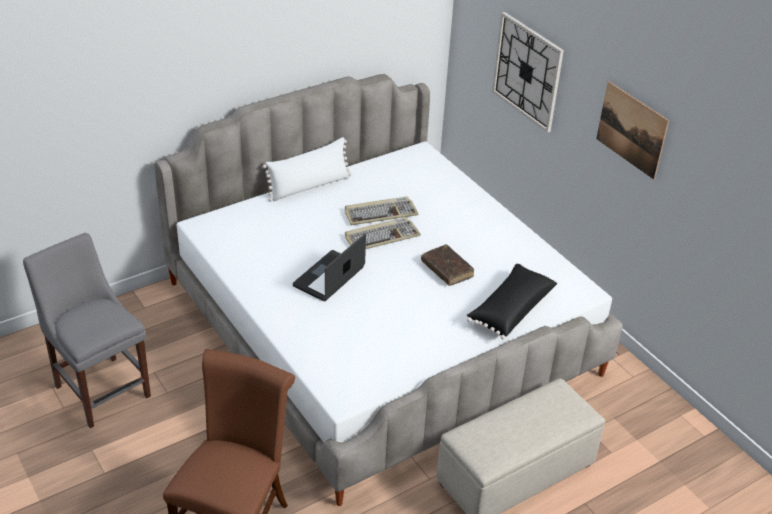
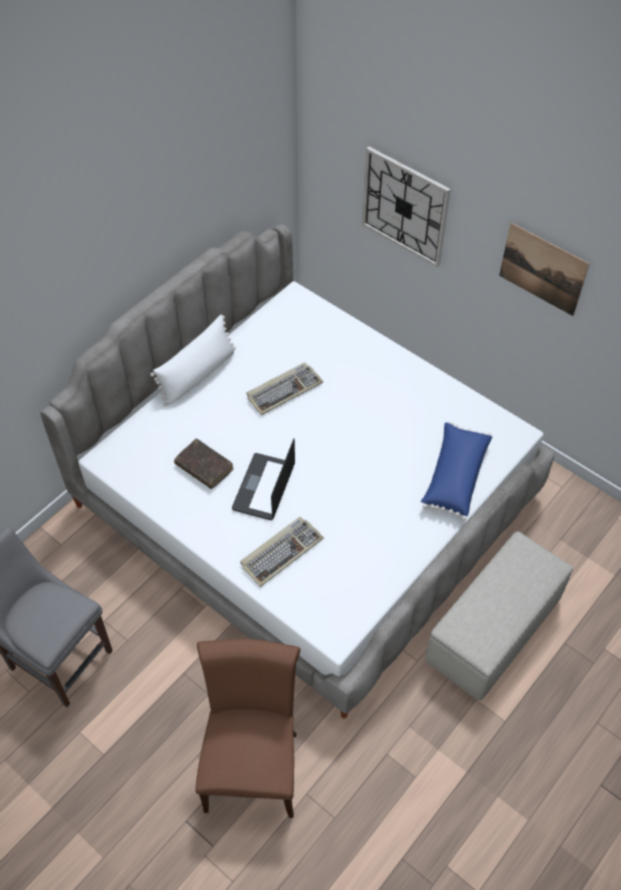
camera: 15 degrees left, 15 degrees up
keyboard [345,217,421,249] -> keyboard moved to [240,517,324,587]
brown book [421,244,474,286] -> brown book moved to [174,438,234,489]
black pillow [467,264,557,339] -> blue pillow [421,422,492,520]

